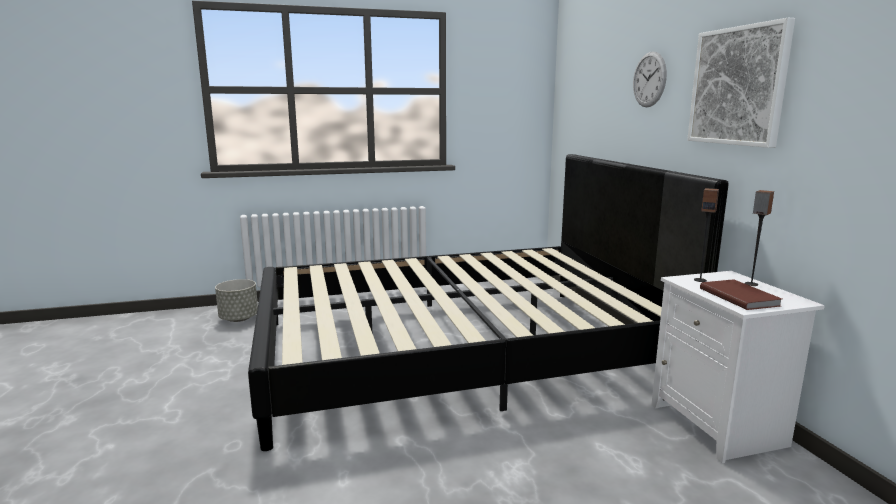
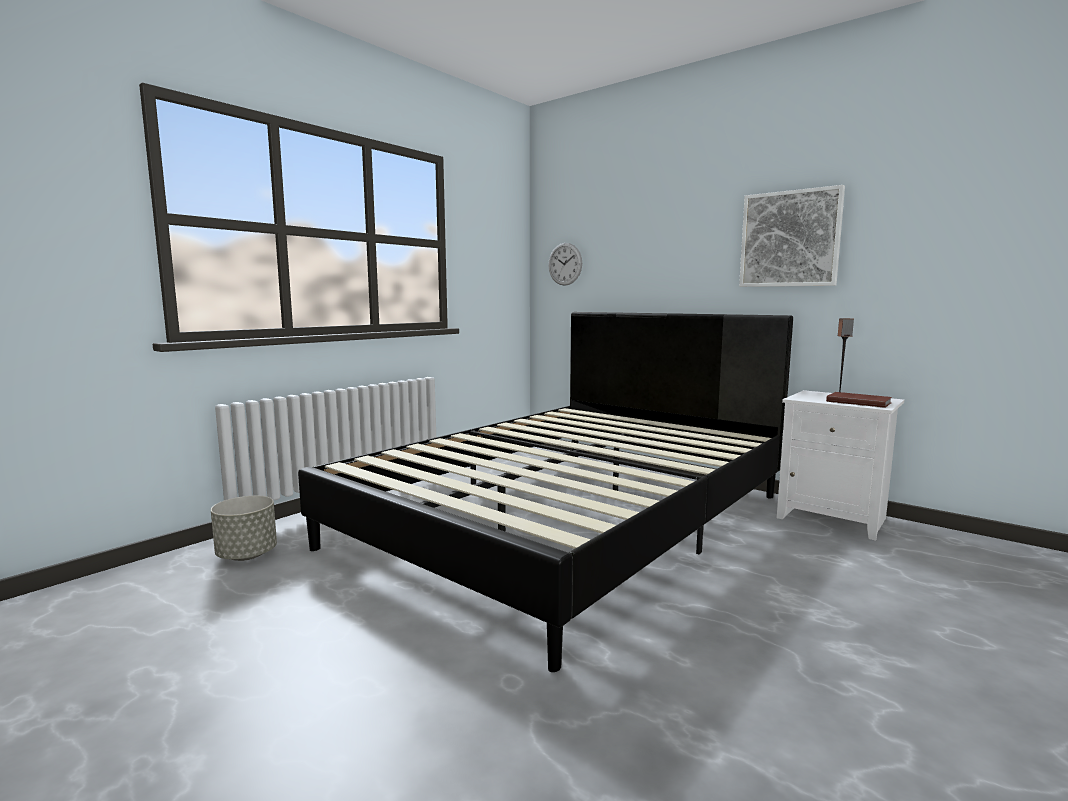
camera: 35 degrees left, 5 degrees down
wall clock [633,52,667,107] -> wall clock moved to [548,243,582,286]
speaker [694,188,719,282] -> none

